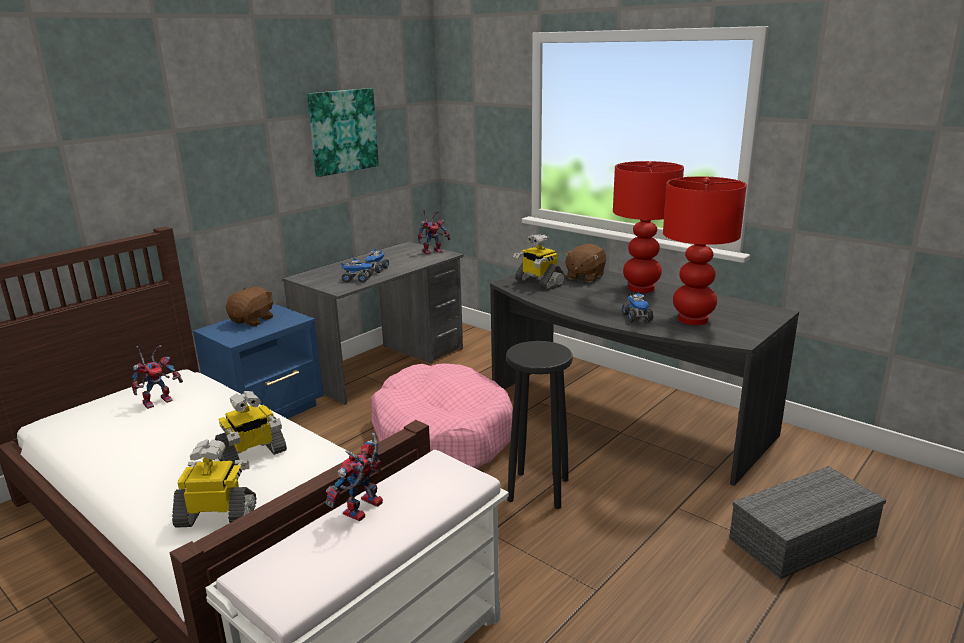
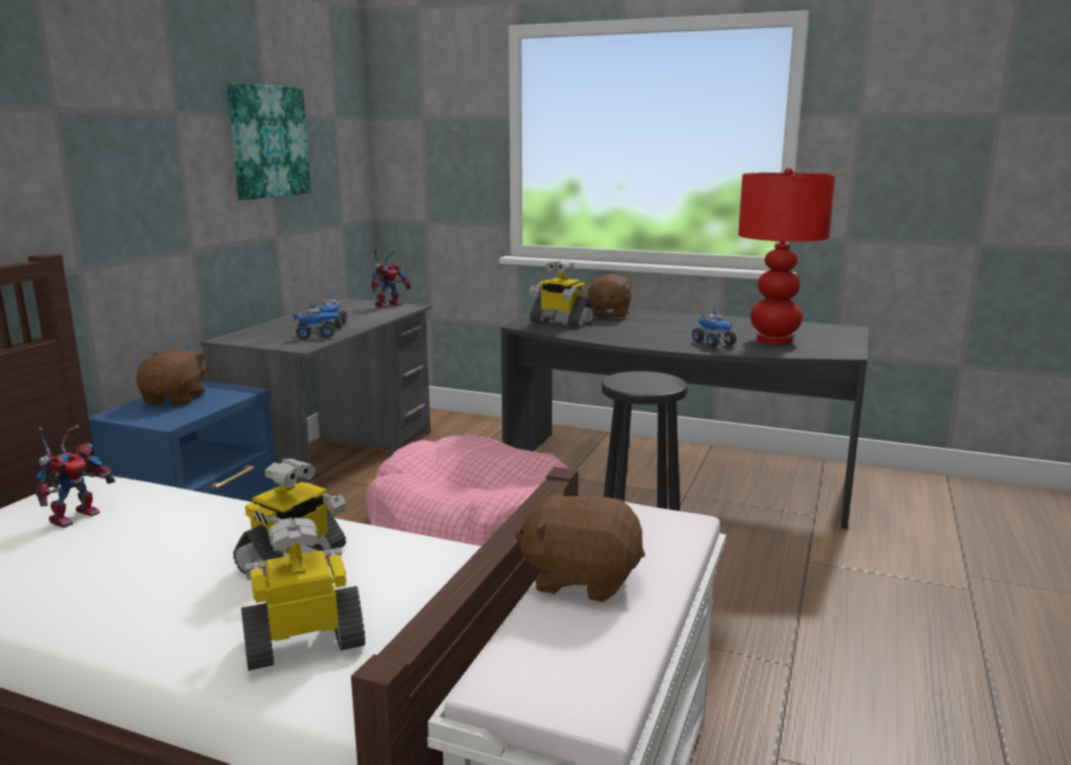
camera: 20 degrees left, 5 degrees down
toy robot [325,433,383,521] -> brown plush toy [515,488,645,602]
red table lamp [613,161,684,293] -> none
grey storage box [729,466,886,579] -> none

